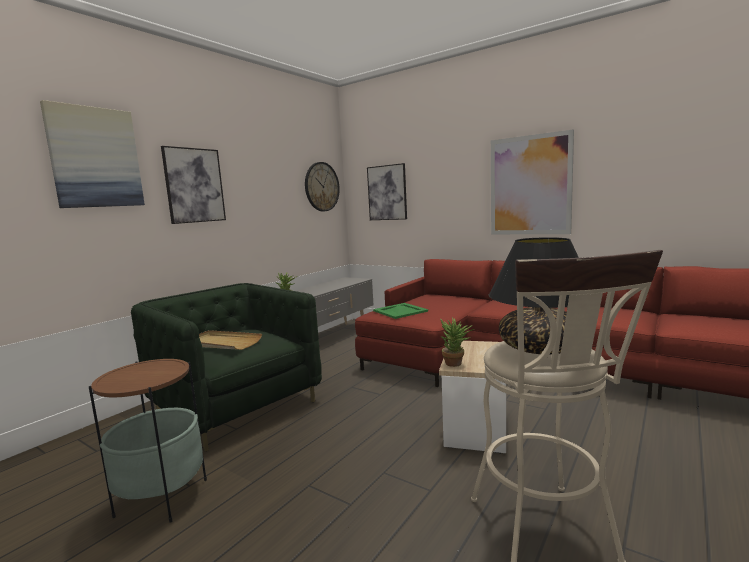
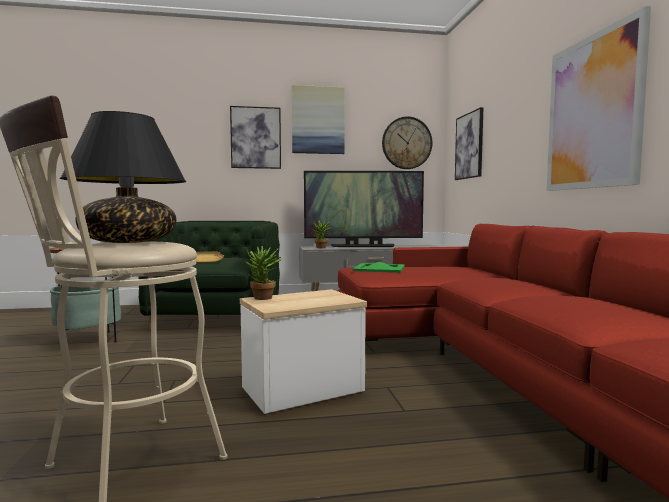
camera: 45 degrees right, 5 degrees down
picture [40,100,145,208] -> picture moved to [292,85,345,154]
none -> television [304,171,424,247]

